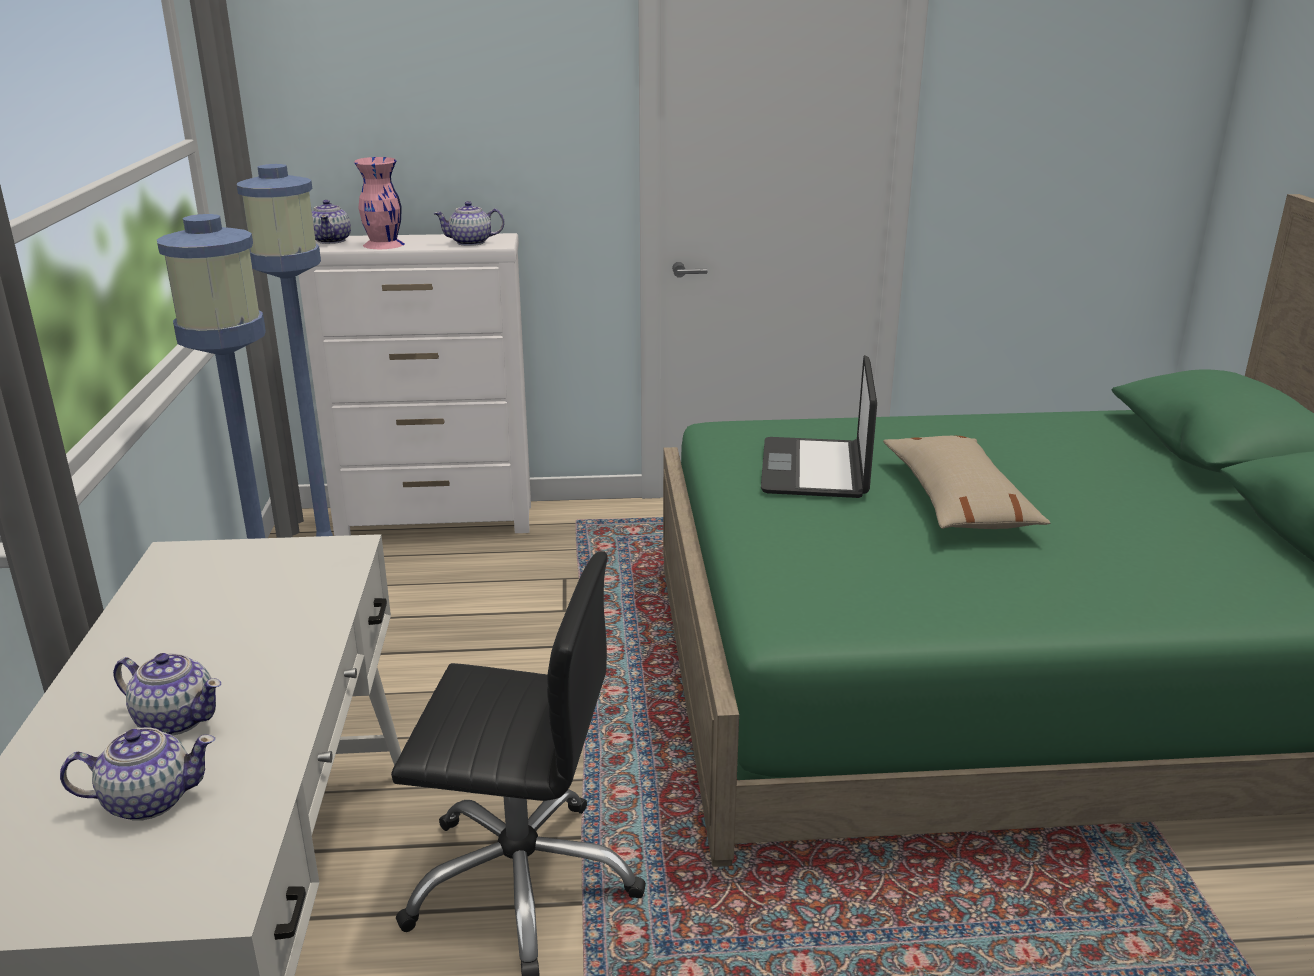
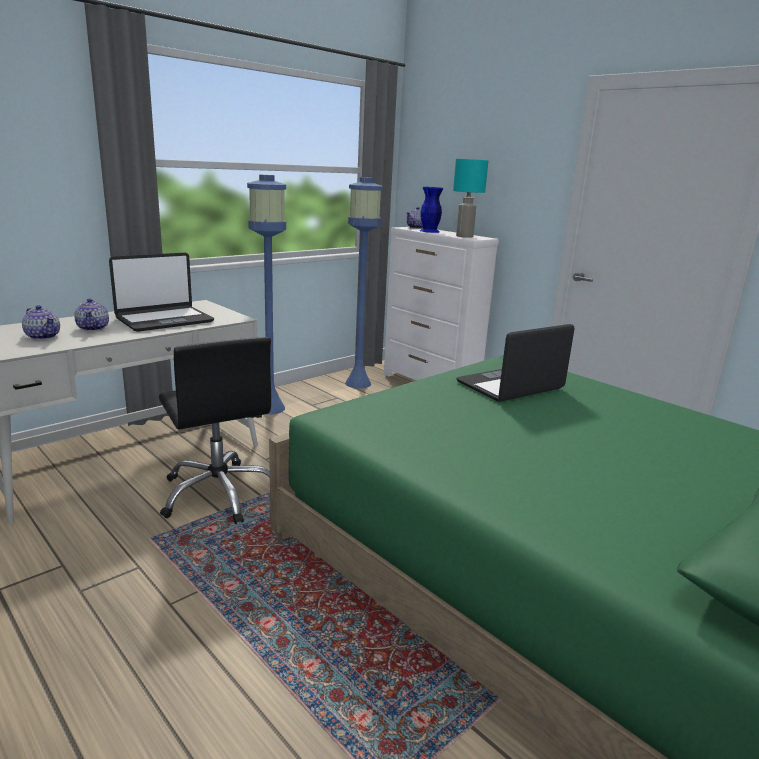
camera: 50 degrees right, 5 degrees down
pink vase [354,157,405,249] -> blue vase [420,187,443,233]
teapot [433,201,505,246] -> turquoise table lamp [453,159,489,238]
beige pillow [883,436,1050,529] -> none
none -> laptop [109,253,214,332]

